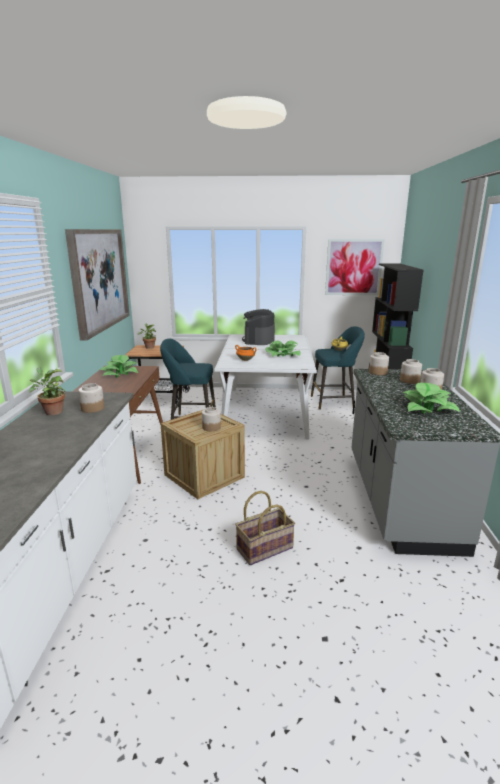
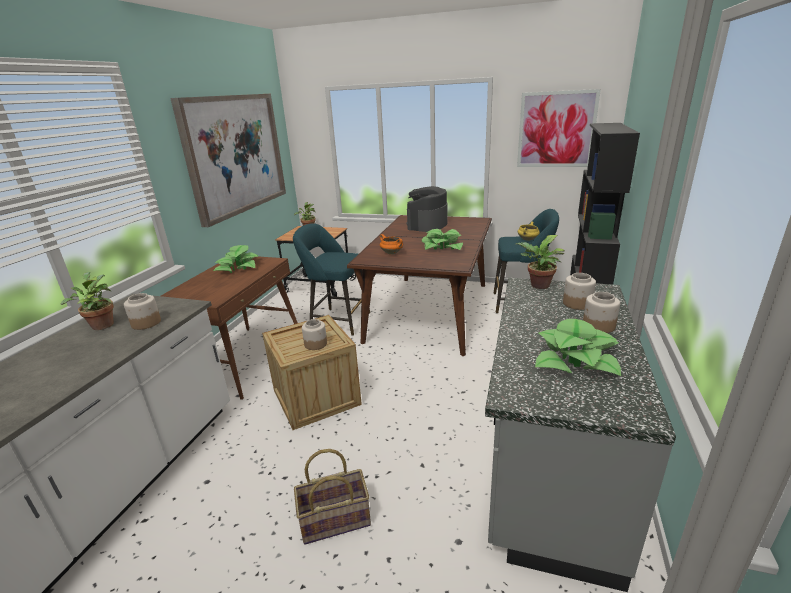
camera: 15 degrees right, 5 degrees up
white dining table [214,334,317,440] -> brown dining table [347,215,492,356]
jar [369,352,389,375] -> potted plant [516,235,565,289]

